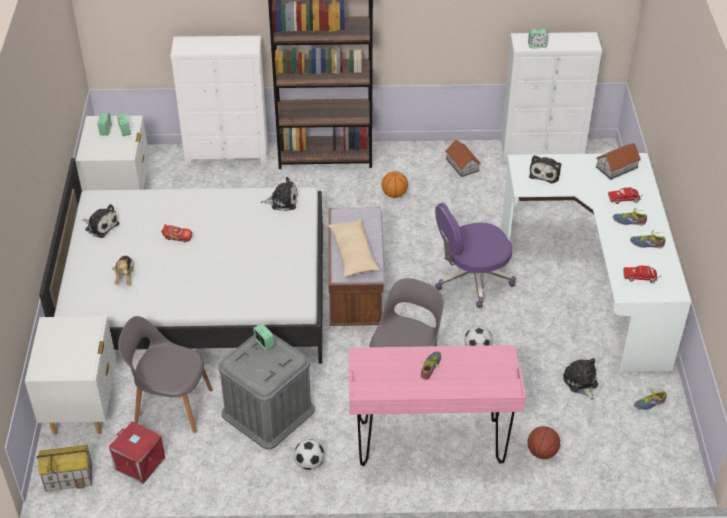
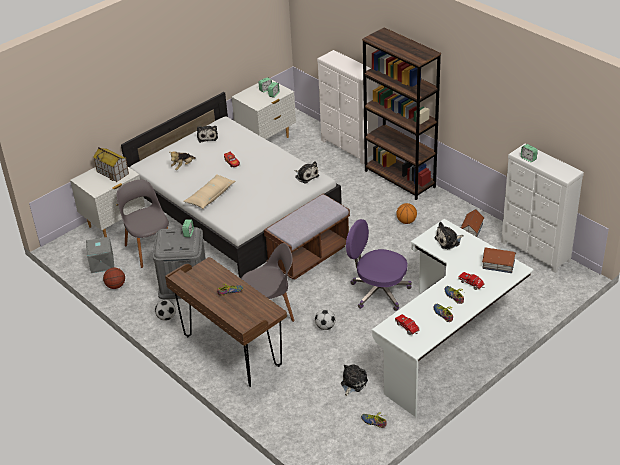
camera: 50 degrees right, 5 degrees down
toy house [37,445,92,492] -> toy house moved to [93,147,129,182]
red storage box [109,421,166,484] -> grey storage box [86,237,114,273]
beige pillow [328,219,380,277] -> beige pillow moved to [183,174,236,209]
pink desk [348,345,526,466] -> brown desk [165,257,287,387]
basketball [527,426,560,459] -> basketball moved to [103,267,125,289]

